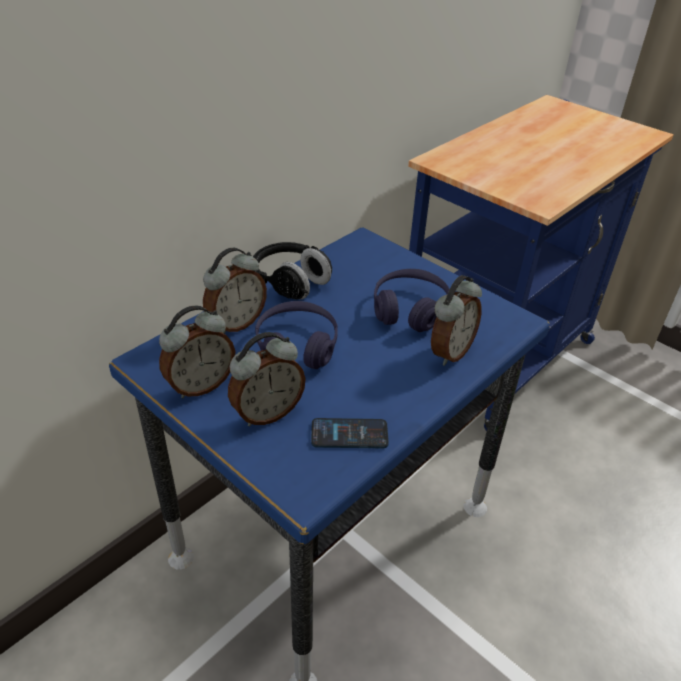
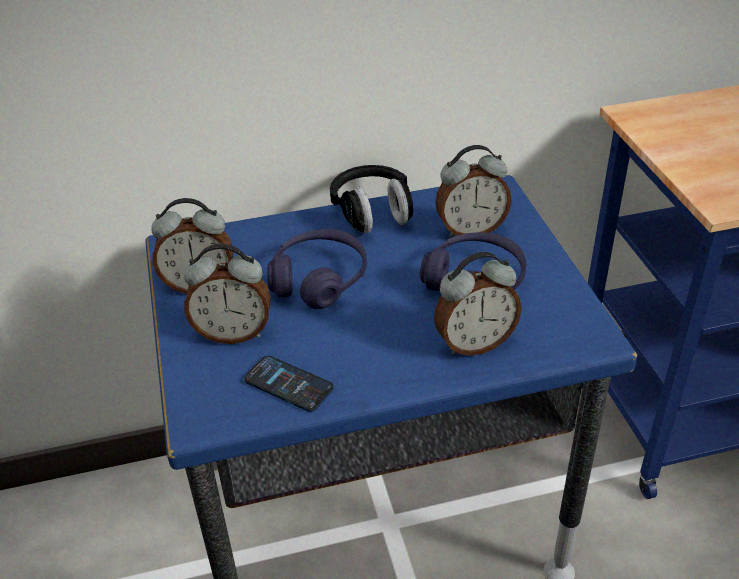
camera: 35 degrees right, 0 degrees up
alarm clock [203,247,267,334] -> alarm clock moved to [435,145,512,237]

